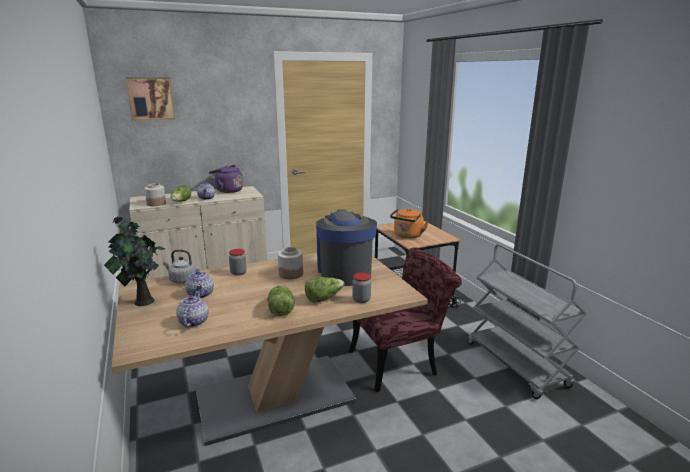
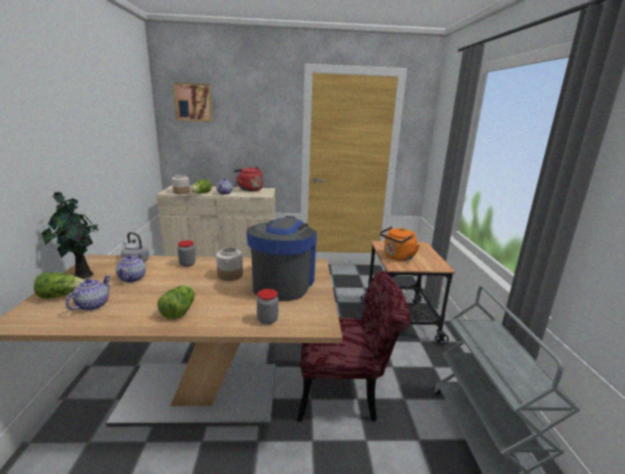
camera: 20 degrees right, 0 degrees up
purple kettle [209,165,243,193] -> red kettle [234,167,263,191]
lettuce [305,277,344,303] -> lettuce moved to [34,273,85,299]

